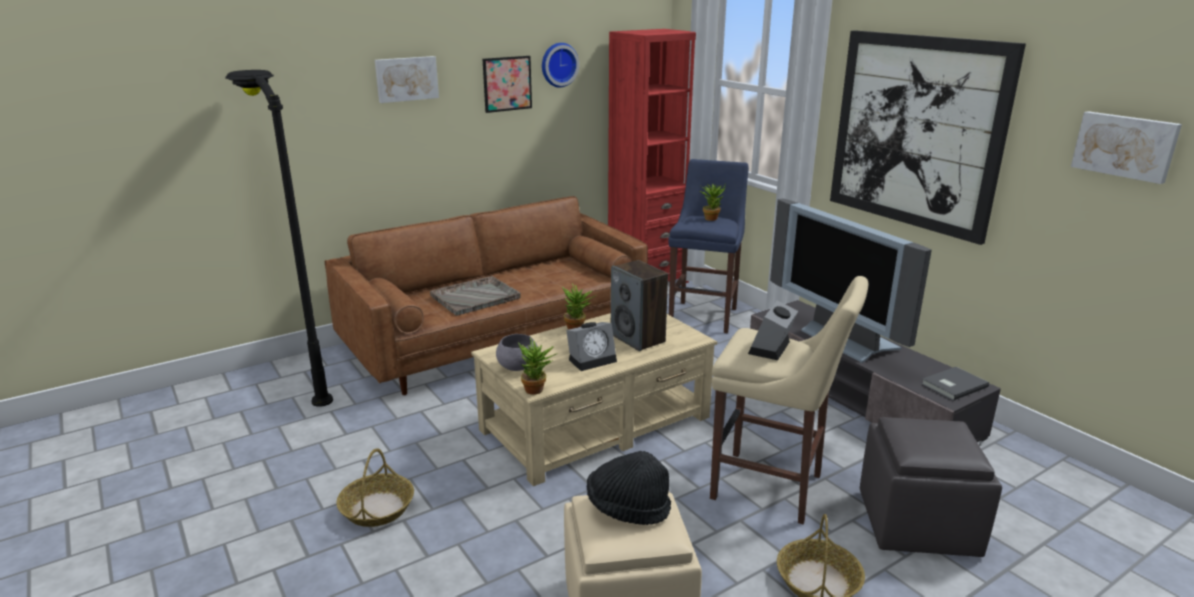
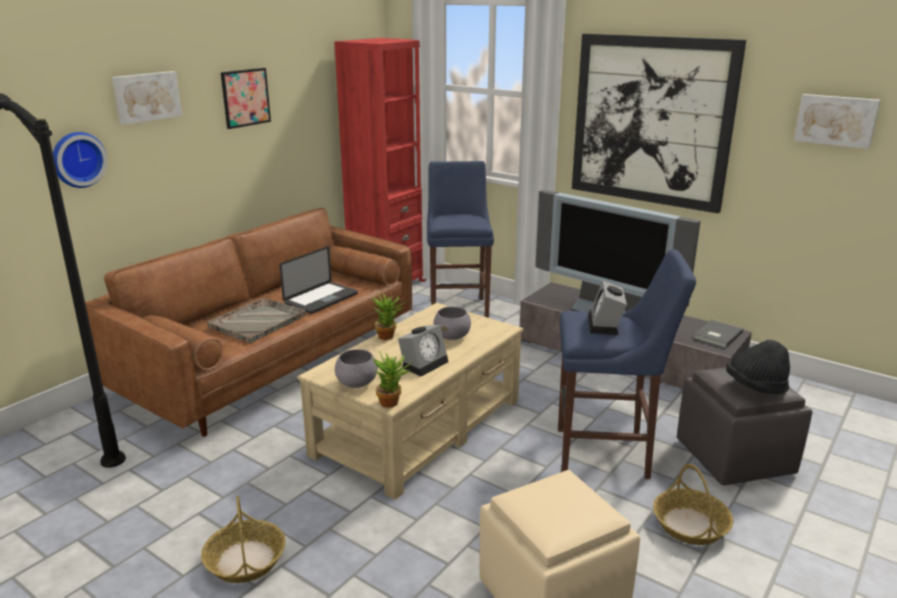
camera: 20 degrees left, 0 degrees up
wall clock [542,43,579,88] -> wall clock moved to [53,132,107,188]
black hat [587,451,671,525] -> black hat moved to [726,340,790,394]
speaker [611,260,668,351] -> grey bowl [434,307,471,340]
potted plant [700,184,726,221] -> none
beige stool [710,276,868,524] -> blue stool [558,249,696,479]
none -> laptop [280,246,358,314]

